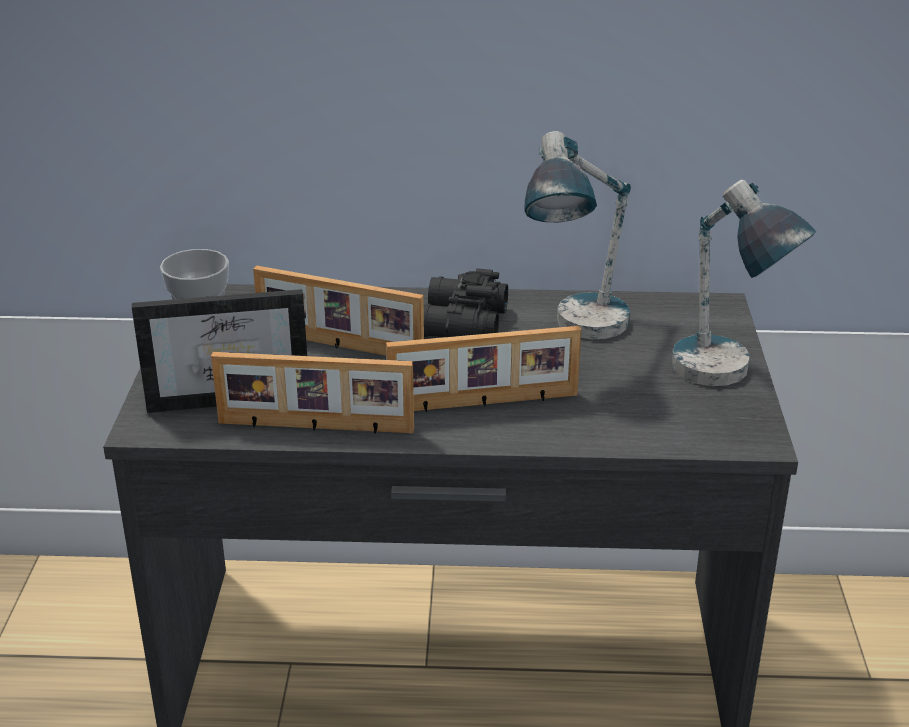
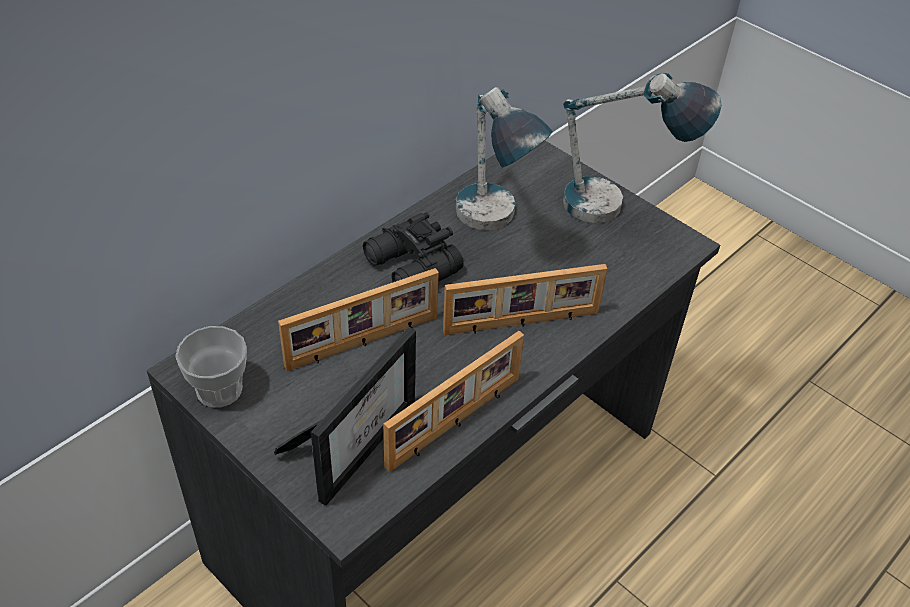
camera: 50 degrees left, 15 degrees up
picture frame [386,326,581,412] -> picture frame turned 45 degrees clockwise [443,264,607,335]

